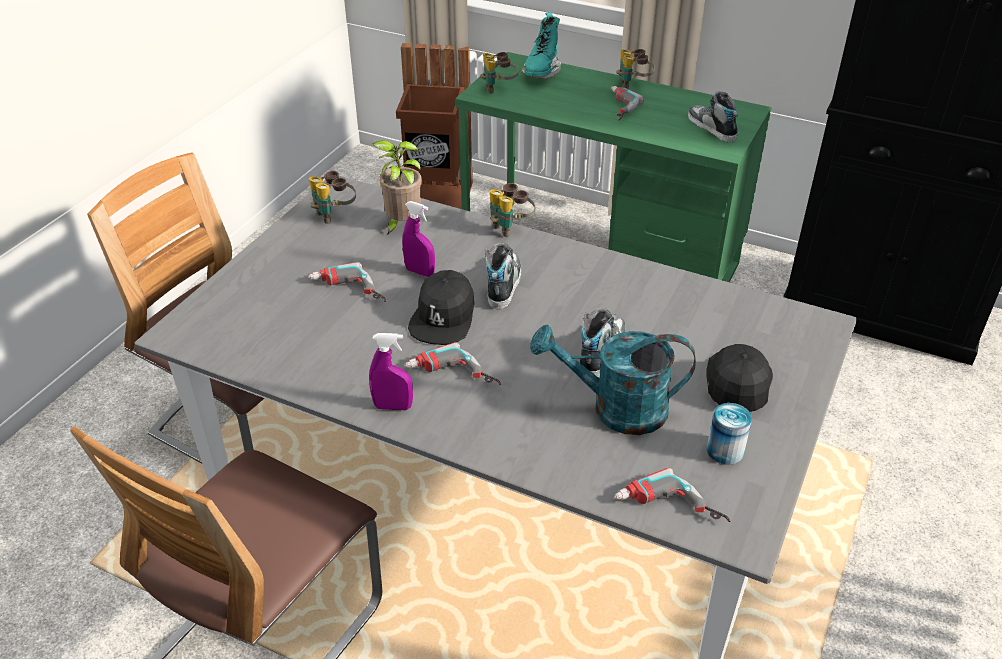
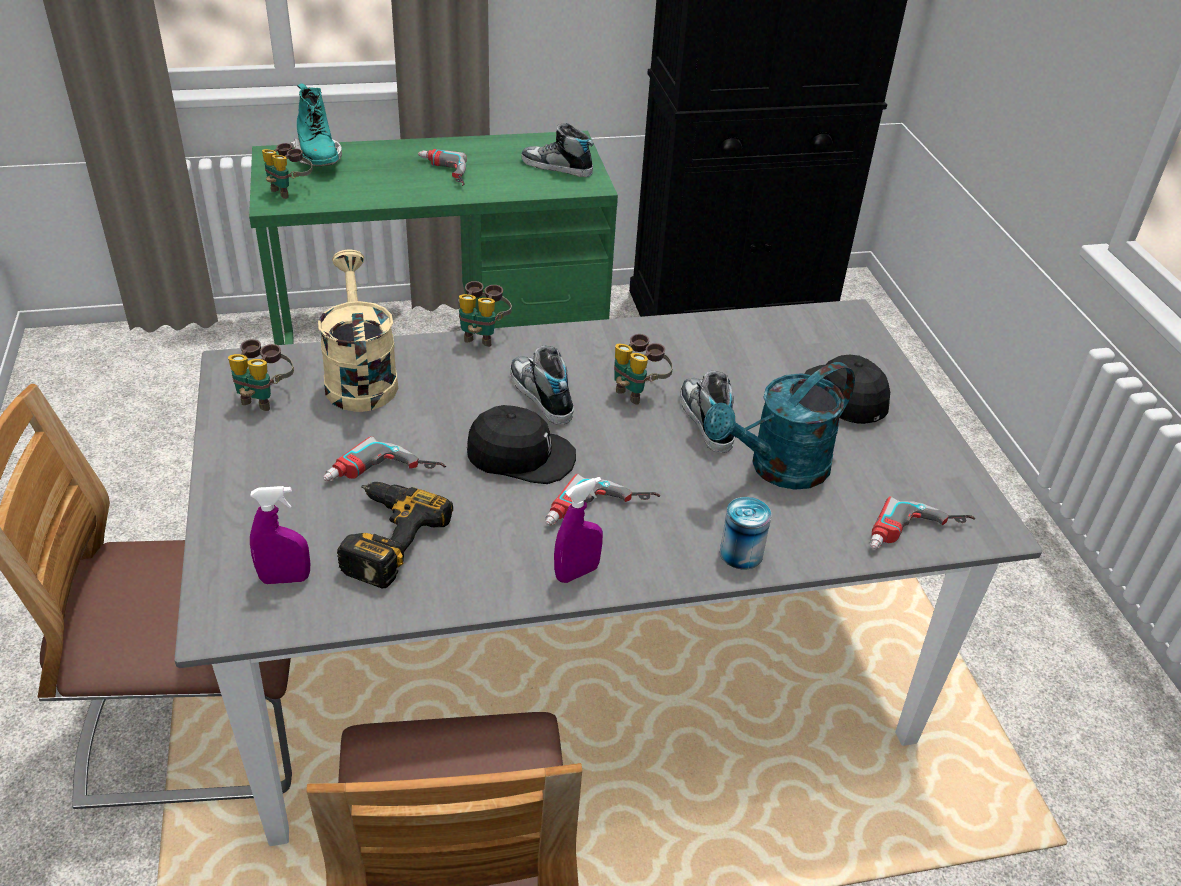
camera: 40 degrees left, 0 degrees up
potted plant [373,140,422,236] -> beige watering can [318,250,398,412]
brown trash can [396,43,473,209] -> none
purple spray bottle [402,201,435,277] -> purple spray bottle moved to [250,486,310,584]
black cap [408,270,474,345] -> black cap turned 60 degrees counterclockwise [467,405,576,484]
binoculars [616,49,655,89] -> binoculars moved to [614,334,673,405]
can [707,403,752,465] -> can moved to [720,497,771,570]
none -> power drill [337,482,453,589]

